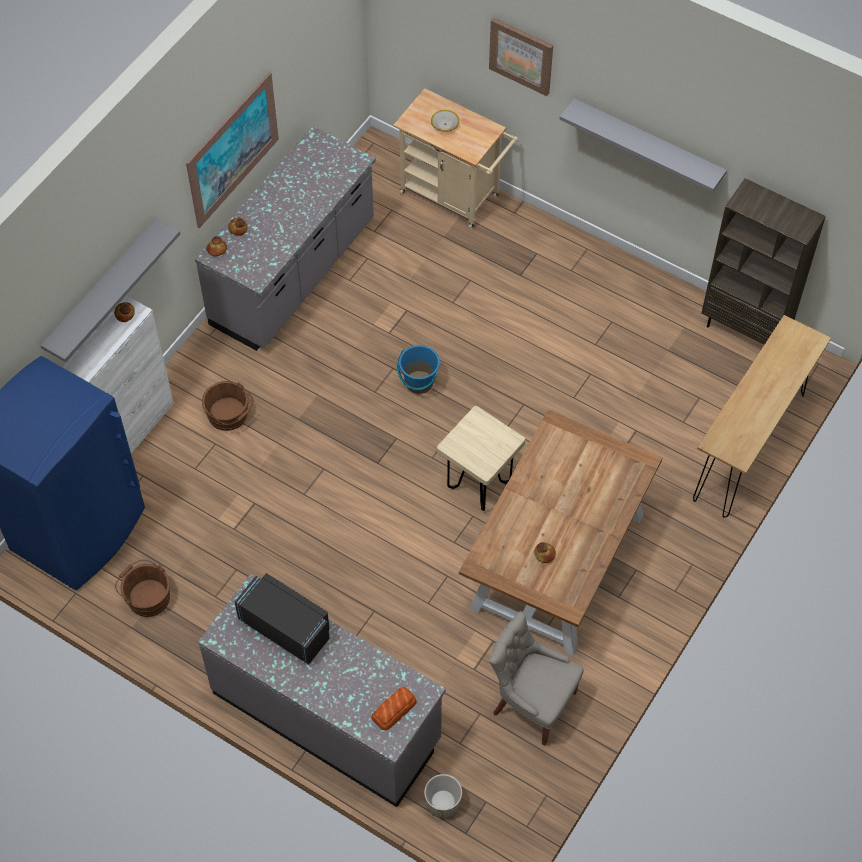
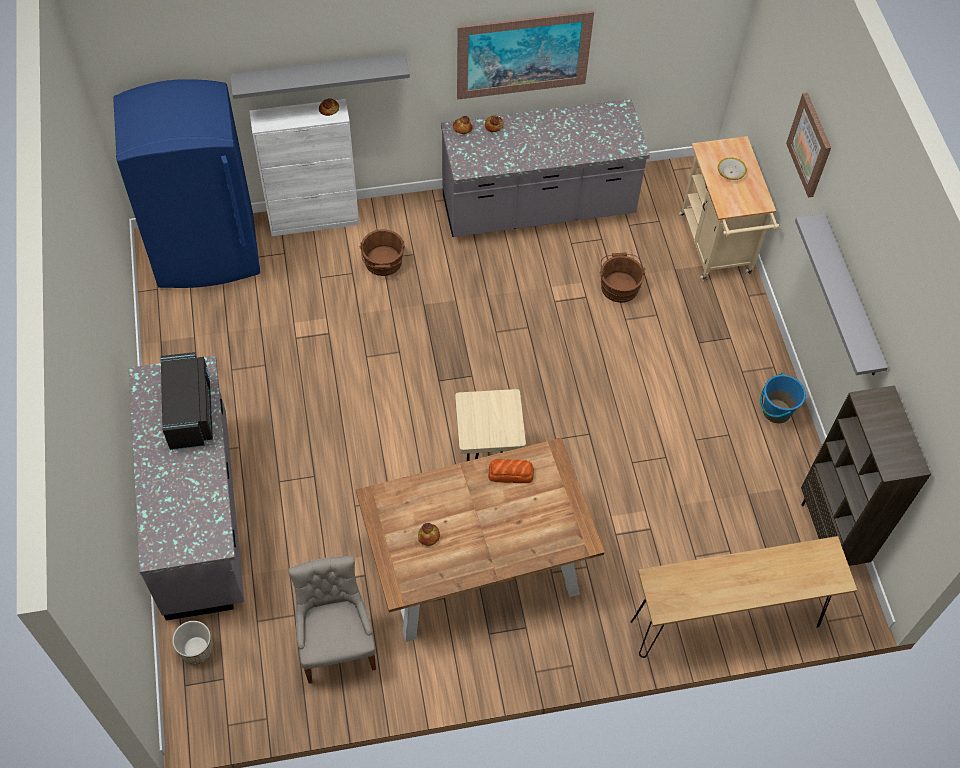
camera: 45 degrees right, 0 degrees up
brown bucket [115,560,170,617] -> brown bucket moved to [600,253,645,303]
bread [372,687,417,730] -> bread moved to [489,459,534,483]
blue bucket [397,345,440,394] -> blue bucket moved to [760,373,806,423]

